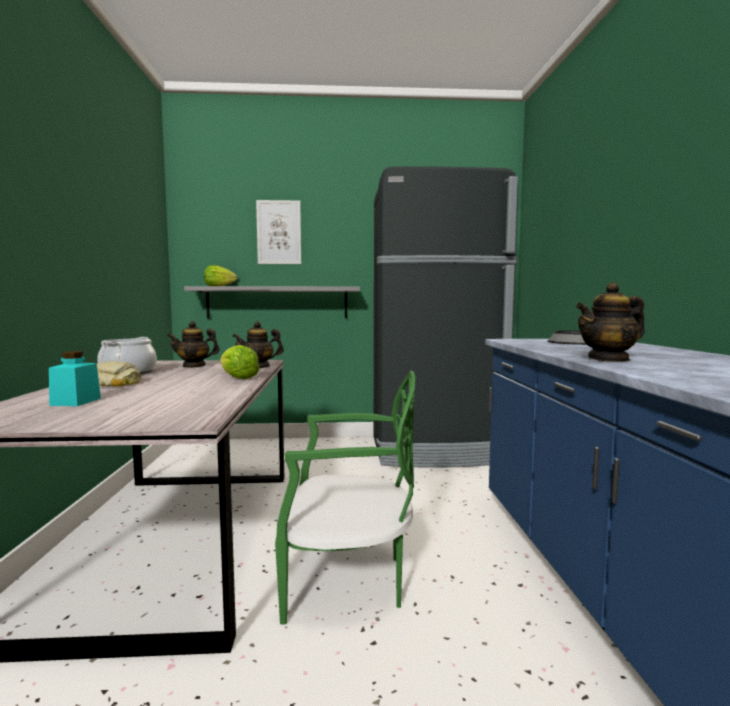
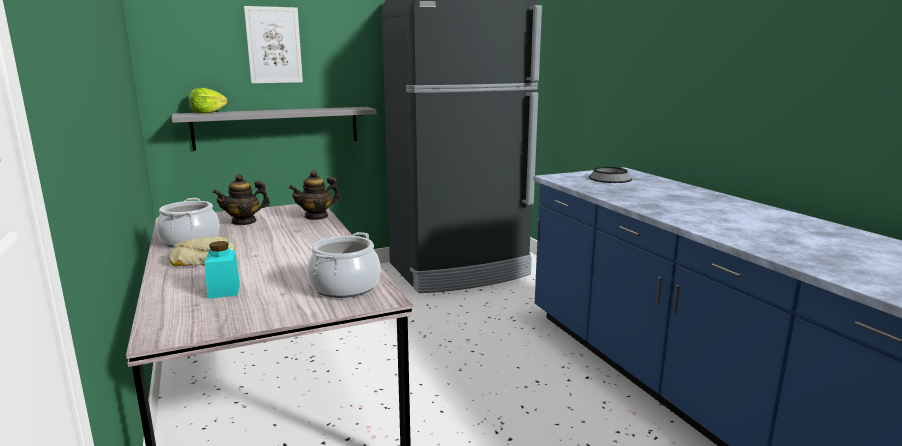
camera: 20 degrees left, 10 degrees up
lettuce [220,345,259,379] -> none
green chair [275,371,415,625] -> none
teapot [576,283,645,362] -> none
none -> cooking pot [307,232,380,298]

